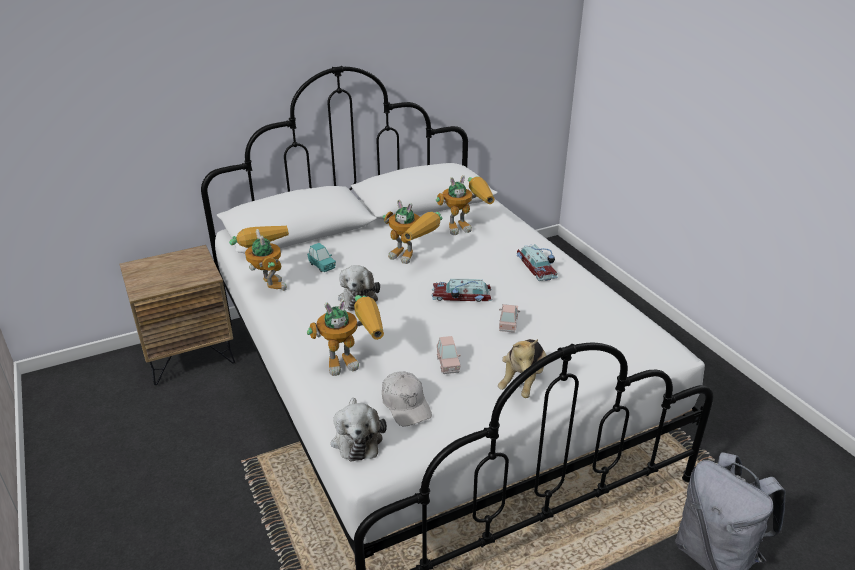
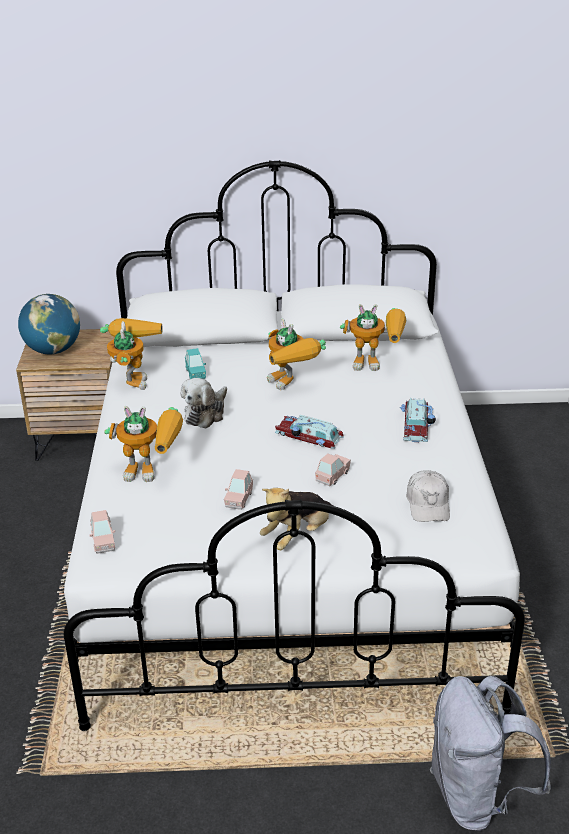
camera: 25 degrees right, 0 degrees up
plush toy [331,398,387,462] -> pink toy car [89,510,116,554]
white cap [382,371,432,427] -> white cap moved to [406,470,450,522]
none -> globe [18,294,80,354]

